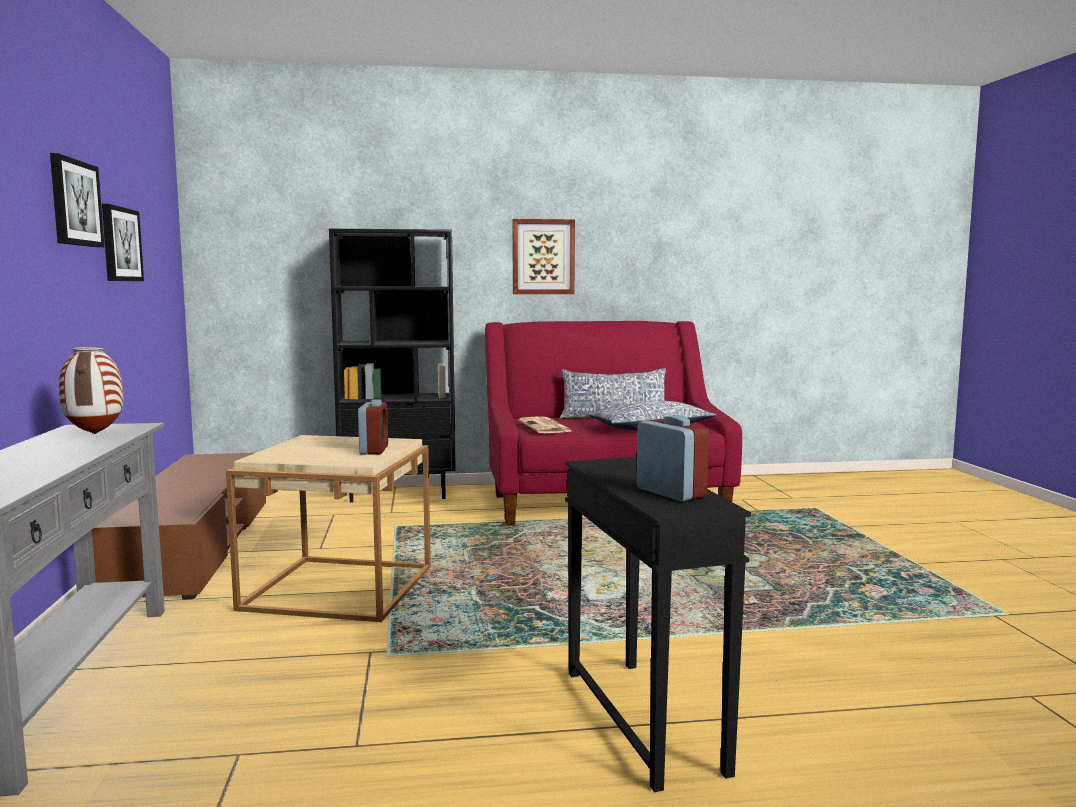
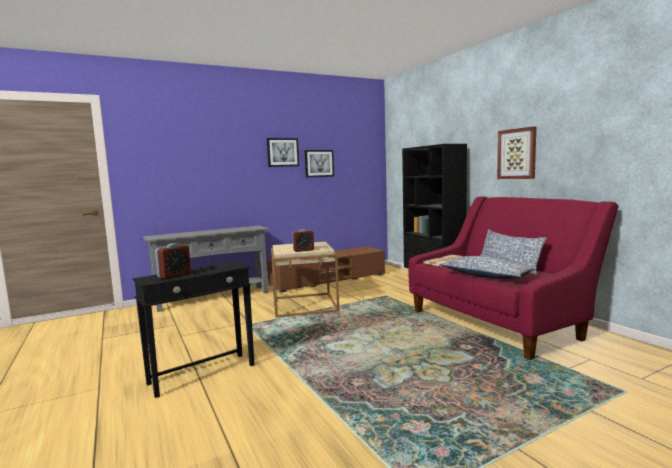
camera: 70 degrees right, 0 degrees up
vase [59,347,124,434] -> none

